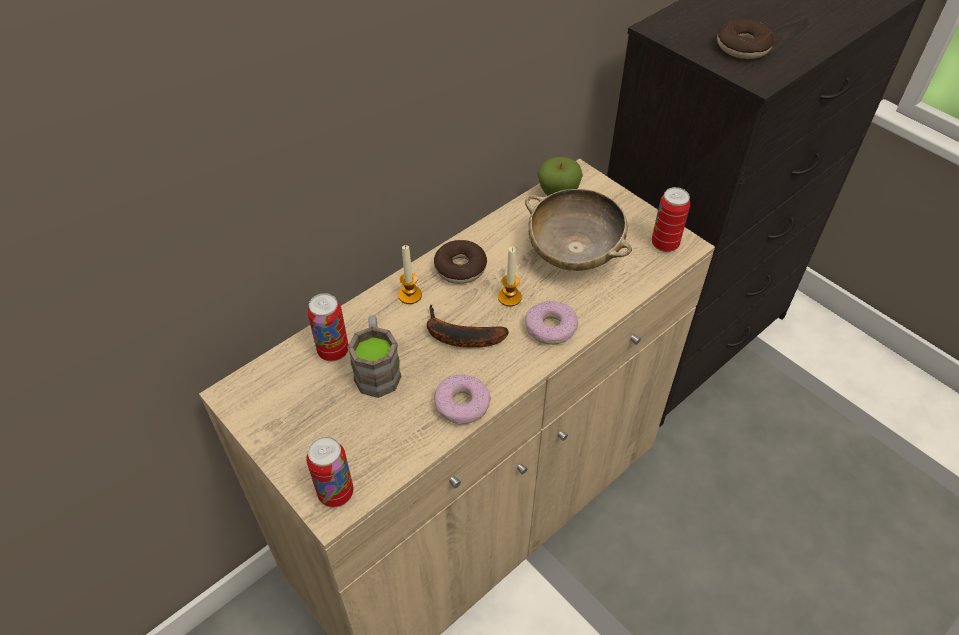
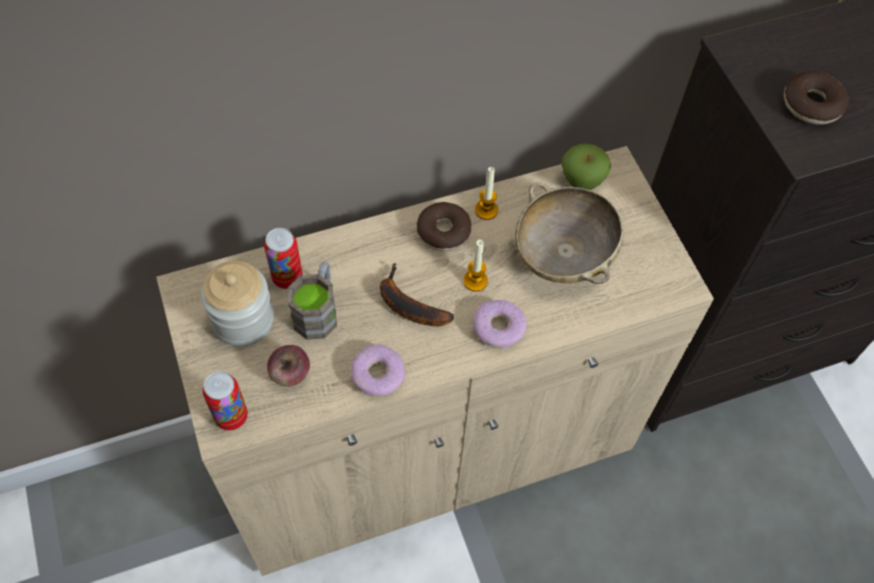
camera: 20 degrees right, 10 degrees up
candle [398,245,422,304] -> candle moved to [475,167,498,220]
can [652,187,690,252] -> none
none -> jar [201,261,274,347]
none -> apple [267,345,310,387]

